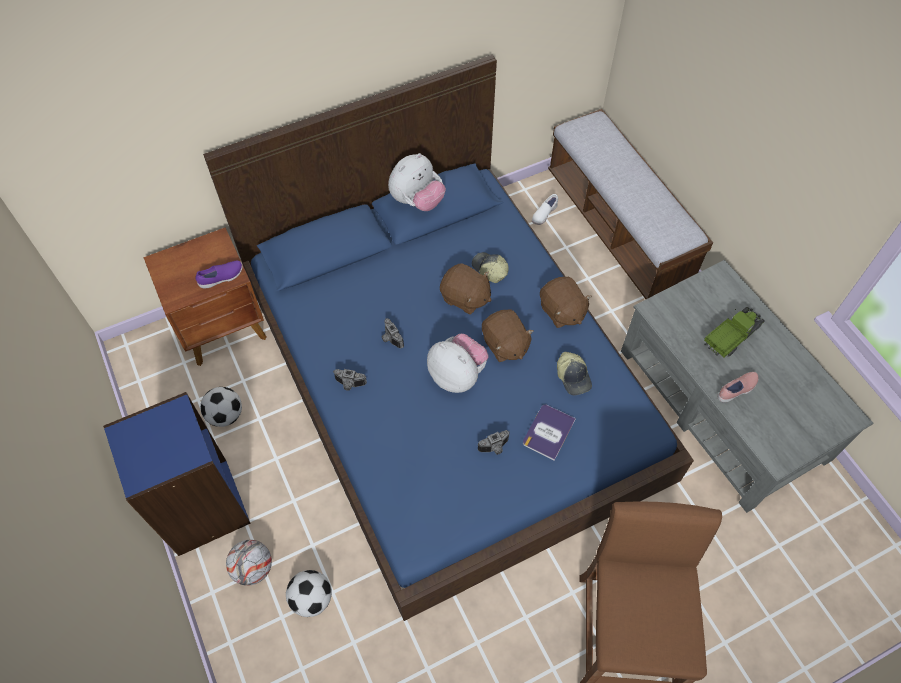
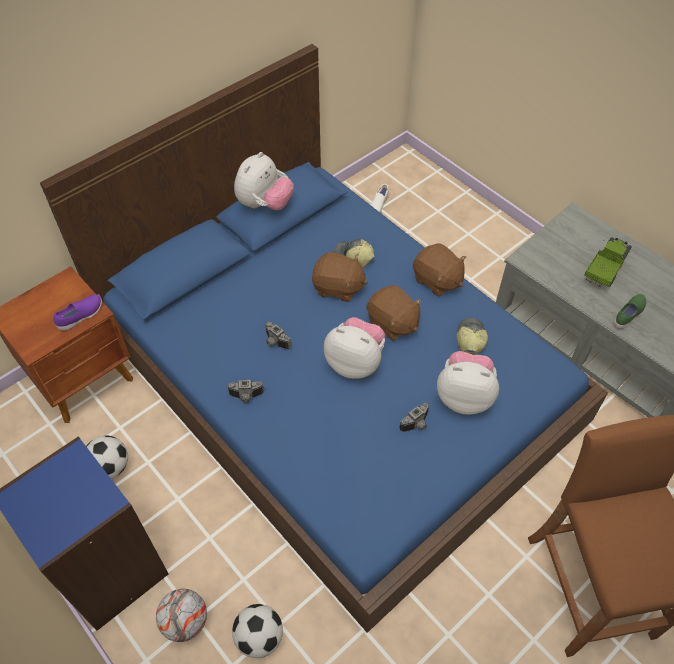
camera: 15 degrees left, 5 degrees down
book [523,405,576,461] -> plush toy [437,351,499,415]
bench [548,109,713,299] -> none
cap [557,352,592,395] -> cap turned 135 degrees counterclockwise [456,318,488,354]
pink shoe [717,372,759,402] -> green shoe [614,294,646,329]

